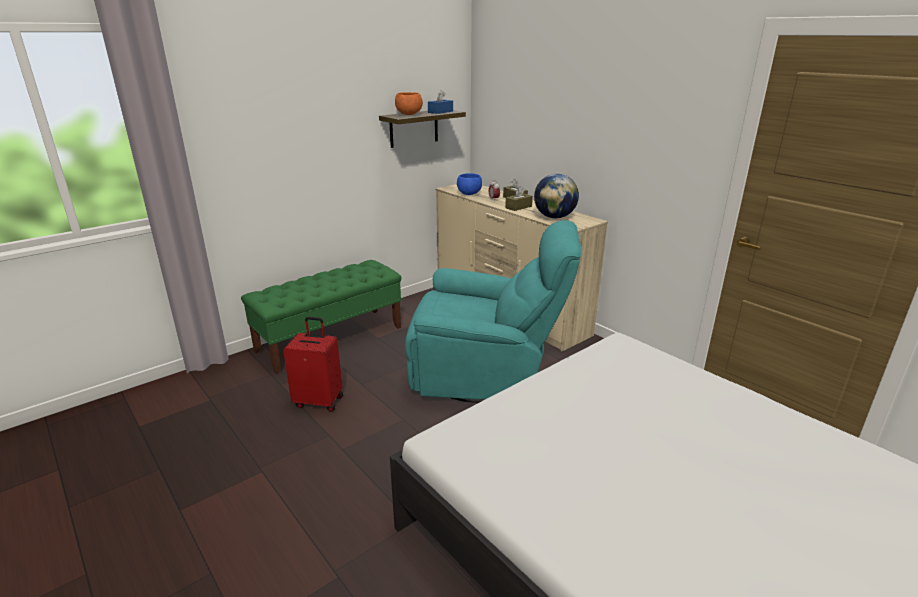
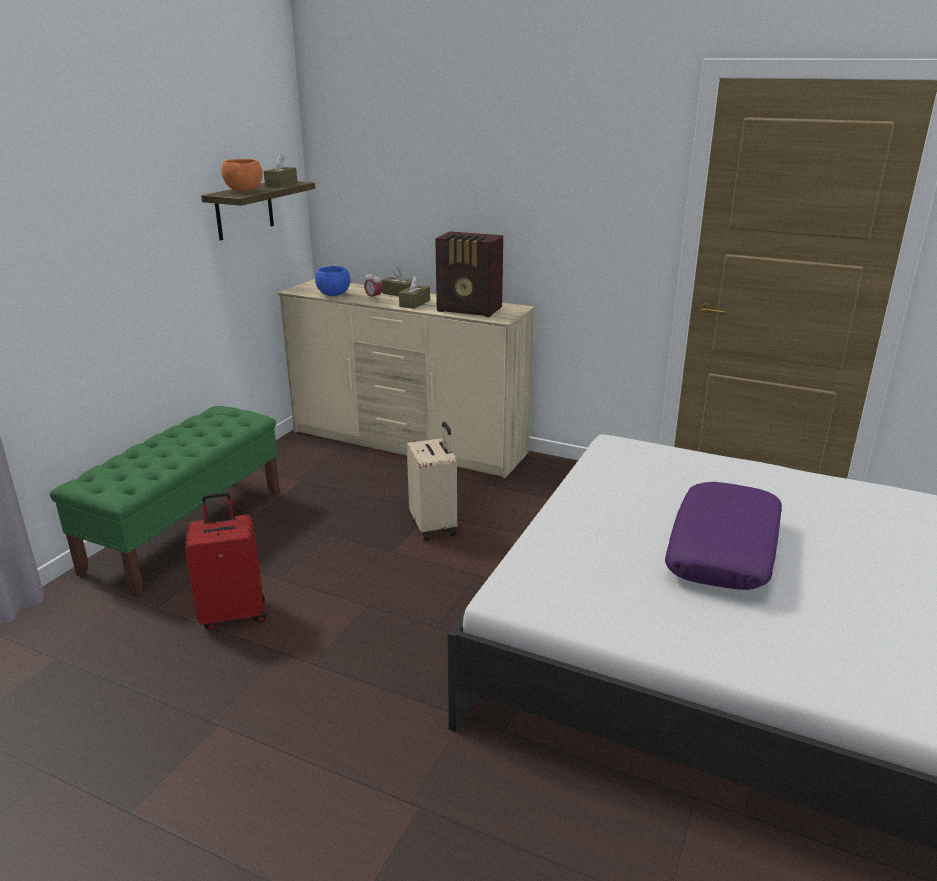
camera: 25 degrees left, 0 degrees up
turquoise armchair [405,220,582,403] -> beige suitcase [407,422,457,541]
blue tissue box [428,90,453,114] -> brown tissue box [264,154,297,187]
globe [534,174,579,218] -> radio [435,231,503,317]
none -> purple pillow [665,482,782,590]

